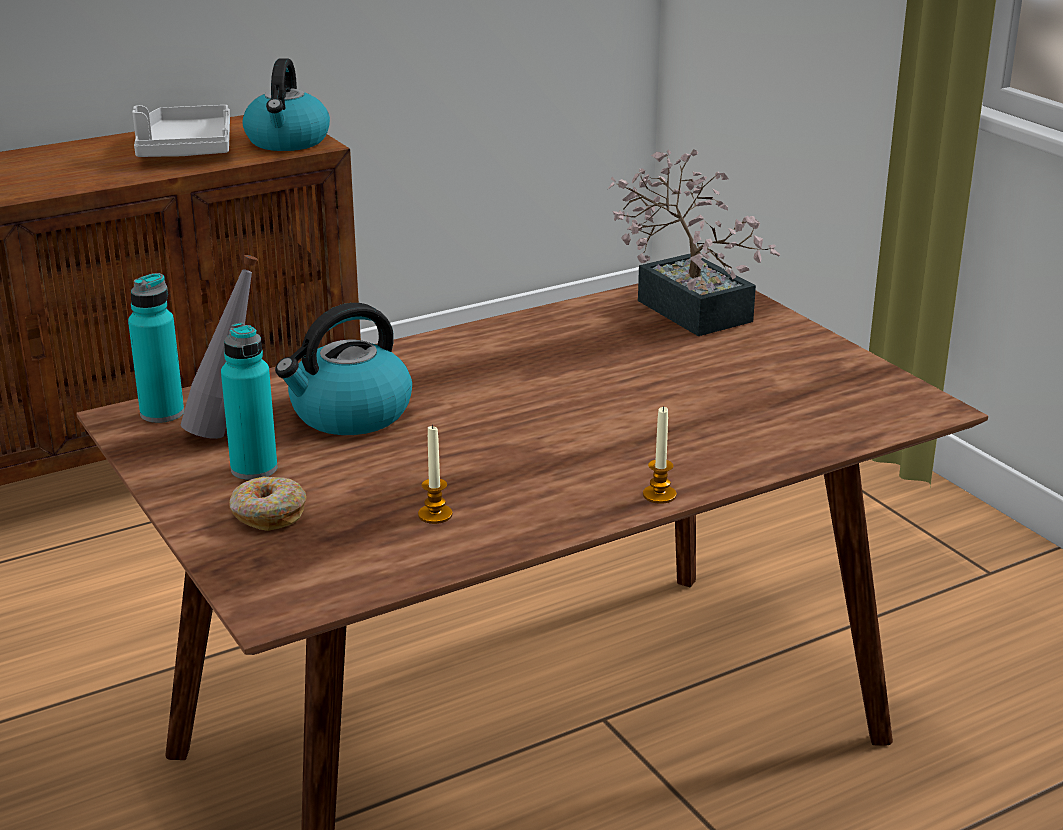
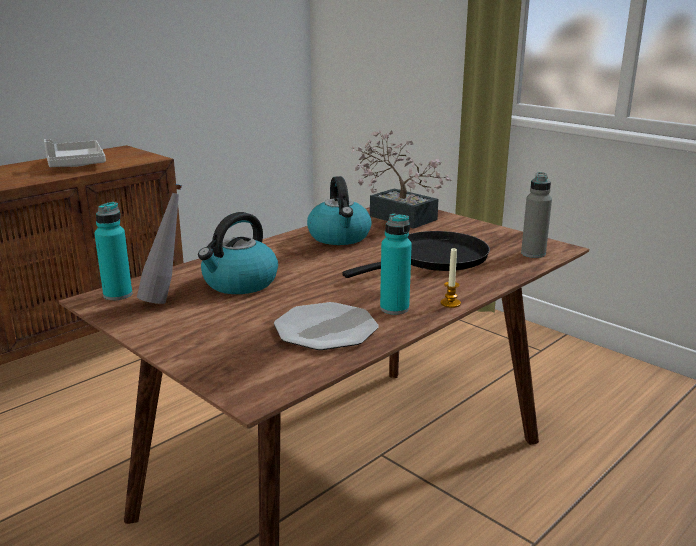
camera: 15 degrees left, 5 degrees down
turquoise bottle [221,323,278,480] -> turquoise bottle moved to [380,213,412,315]
donut [229,477,306,531] -> none
kettle [243,58,330,151] -> kettle moved to [307,176,372,245]
candle [418,424,453,524] -> plate [274,302,379,350]
none -> black frying pan [342,231,490,278]
none -> grey bottle [521,172,552,258]

